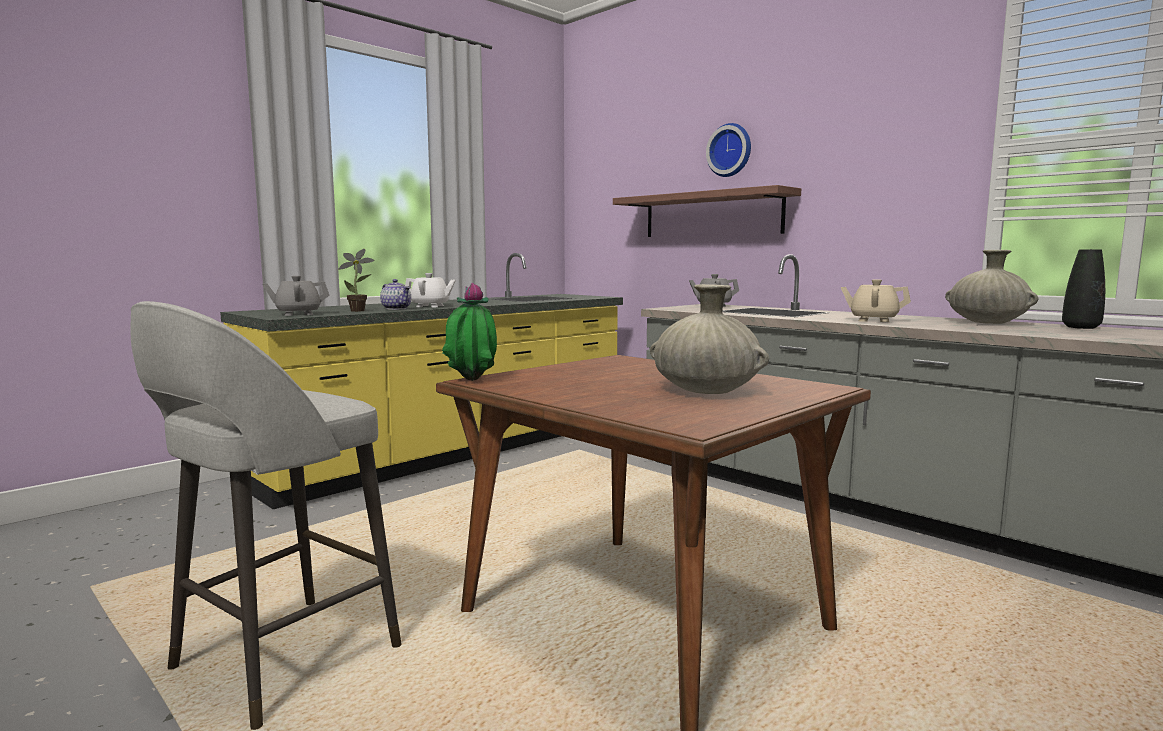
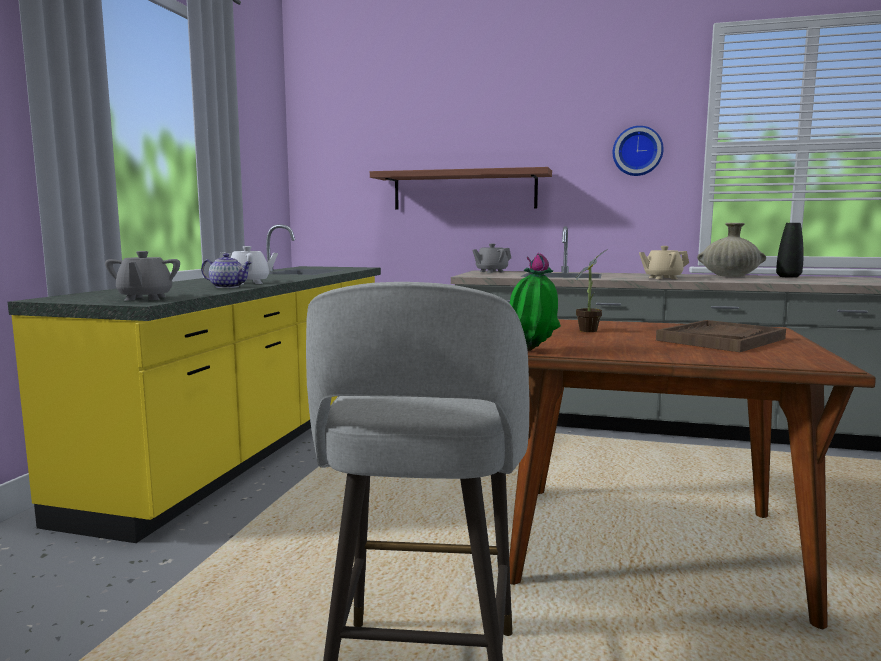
camera: 30 degrees left, 0 degrees up
grey teapot [262,276,329,316] -> grey teapot turned 45 degrees counterclockwise [105,251,180,301]
potted plant [338,249,375,312] -> potted plant moved to [576,249,608,332]
beige vase [650,284,769,394] -> brown tray [656,320,786,352]
wall clock [706,123,751,177] -> wall clock moved to [613,126,664,176]

